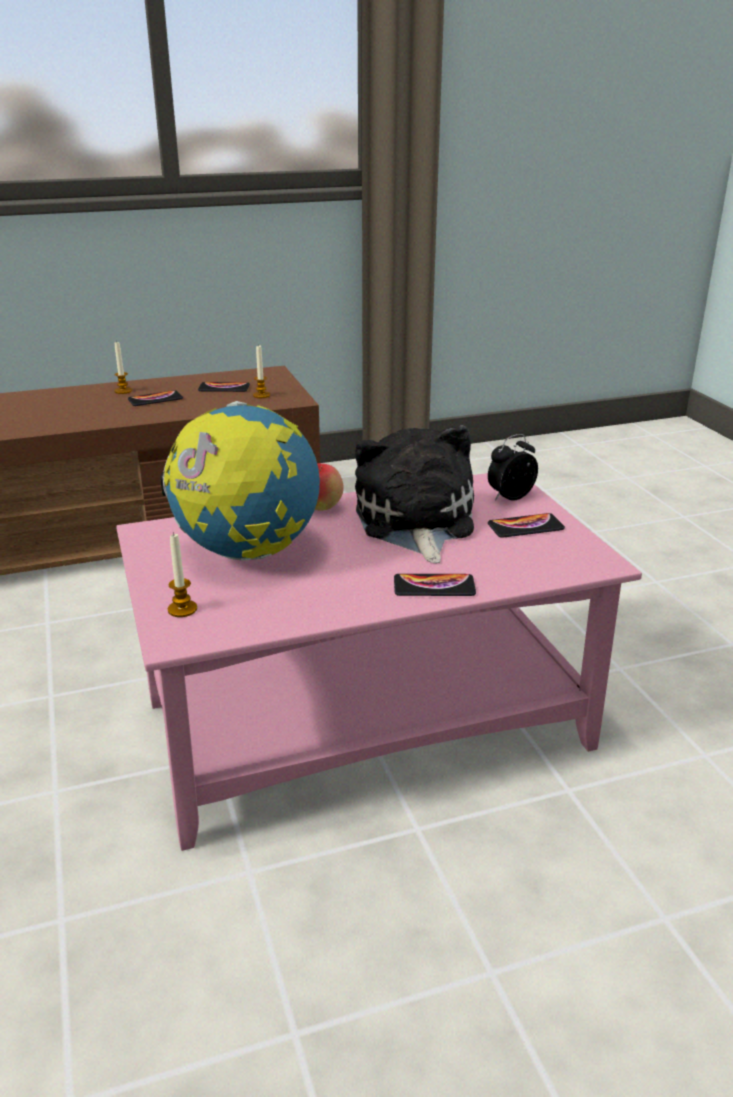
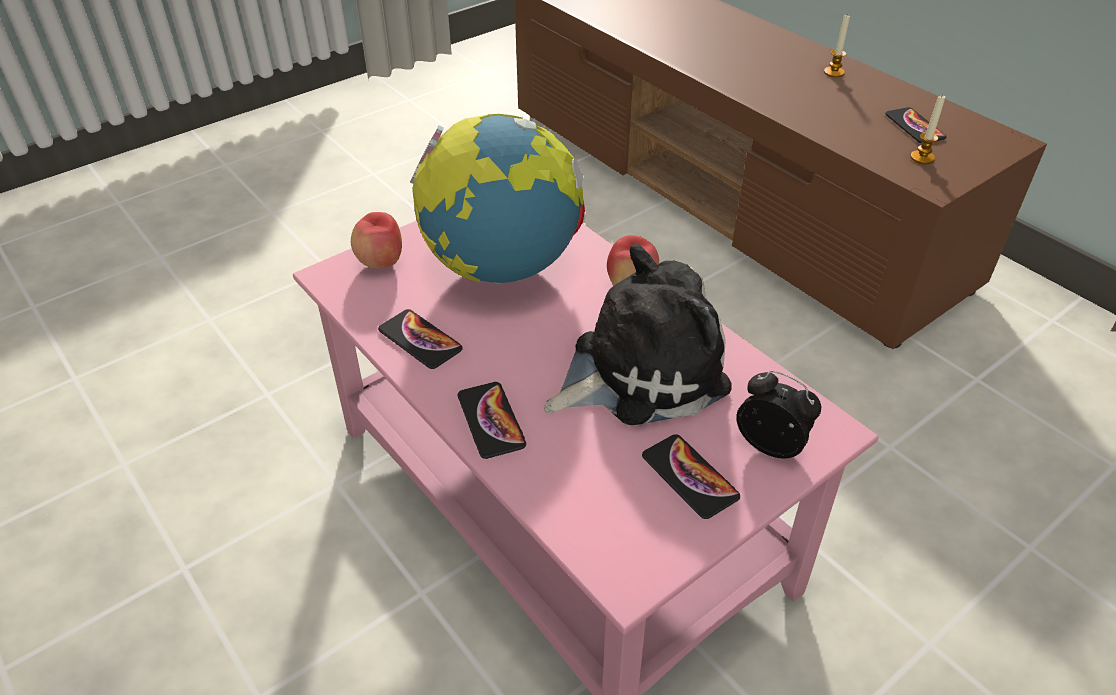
camera: 70 degrees right, 15 degrees up
phone [128,390,183,406] -> phone moved to [378,309,463,369]
candle [168,533,197,617] -> apple [351,212,402,268]

